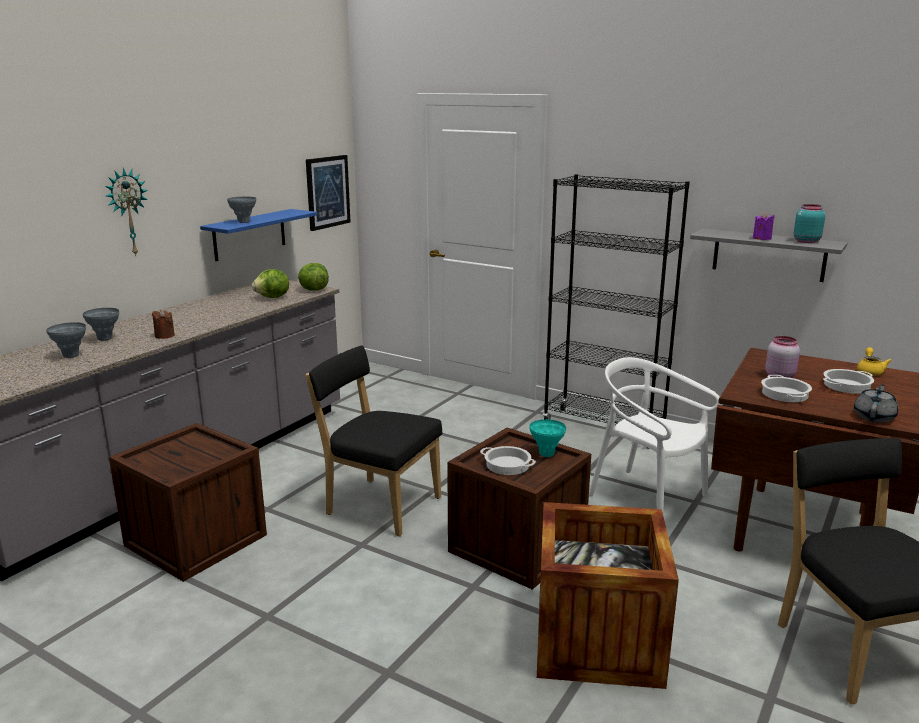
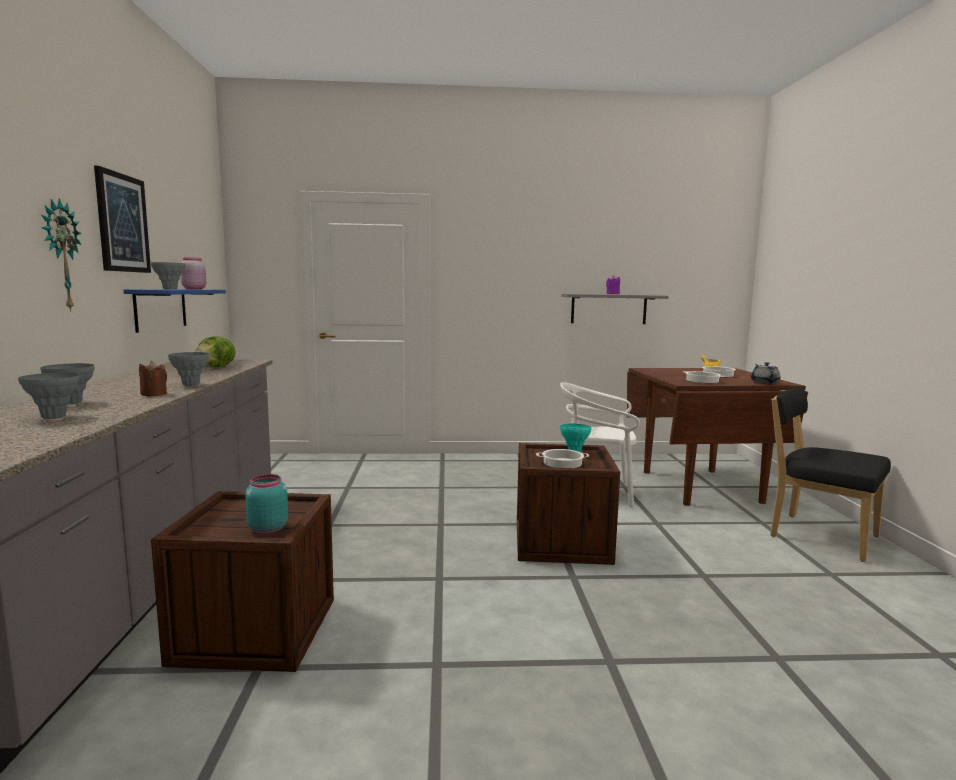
camera: 35 degrees left, 10 degrees down
lettuce [298,263,329,291] -> none
black chair [305,346,442,537] -> none
picture [306,155,351,231] -> picture moved to [94,166,151,273]
crate [537,502,679,689] -> none
black bookcase [543,174,690,449] -> none
pink jar [765,336,800,378] -> pink jar moved to [181,257,206,289]
turquoise jar [794,204,825,243] -> turquoise jar moved to [245,474,288,534]
none -> grey vase [168,352,209,386]

